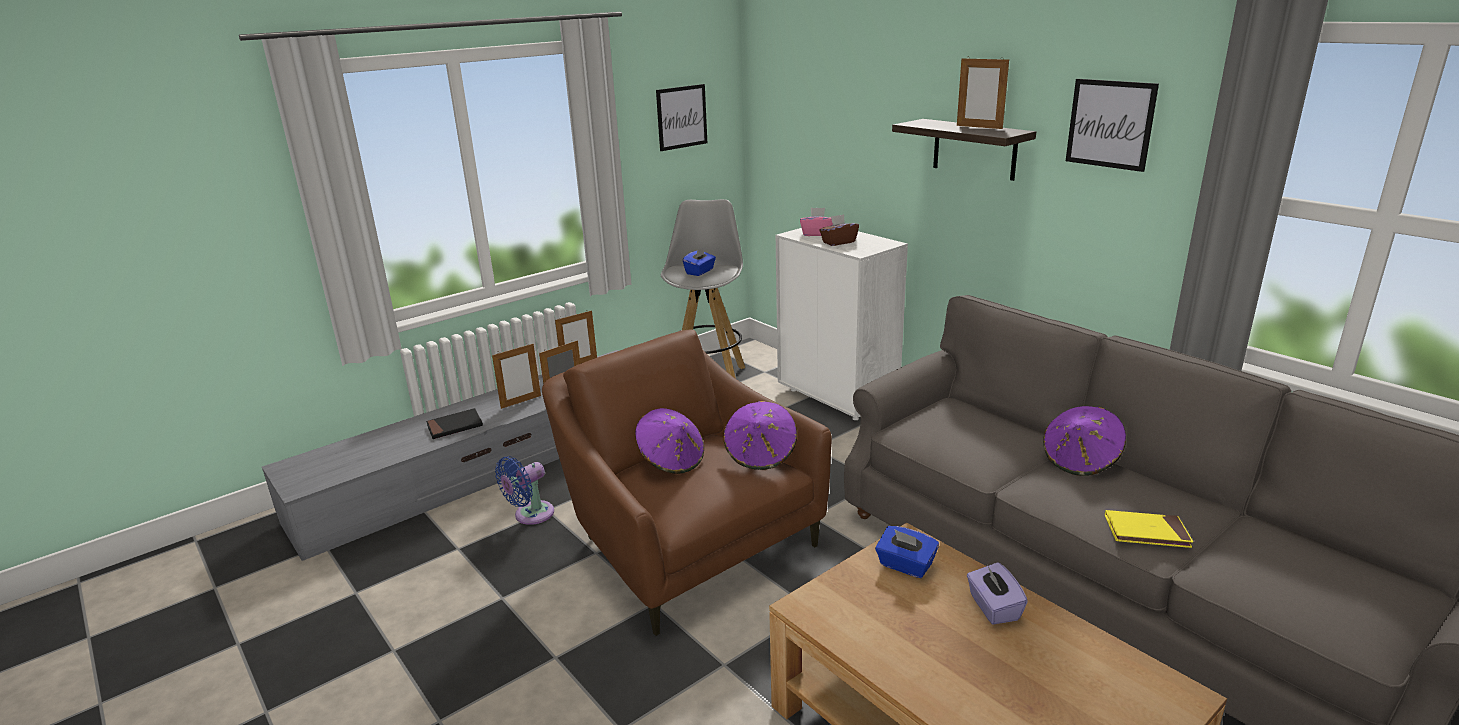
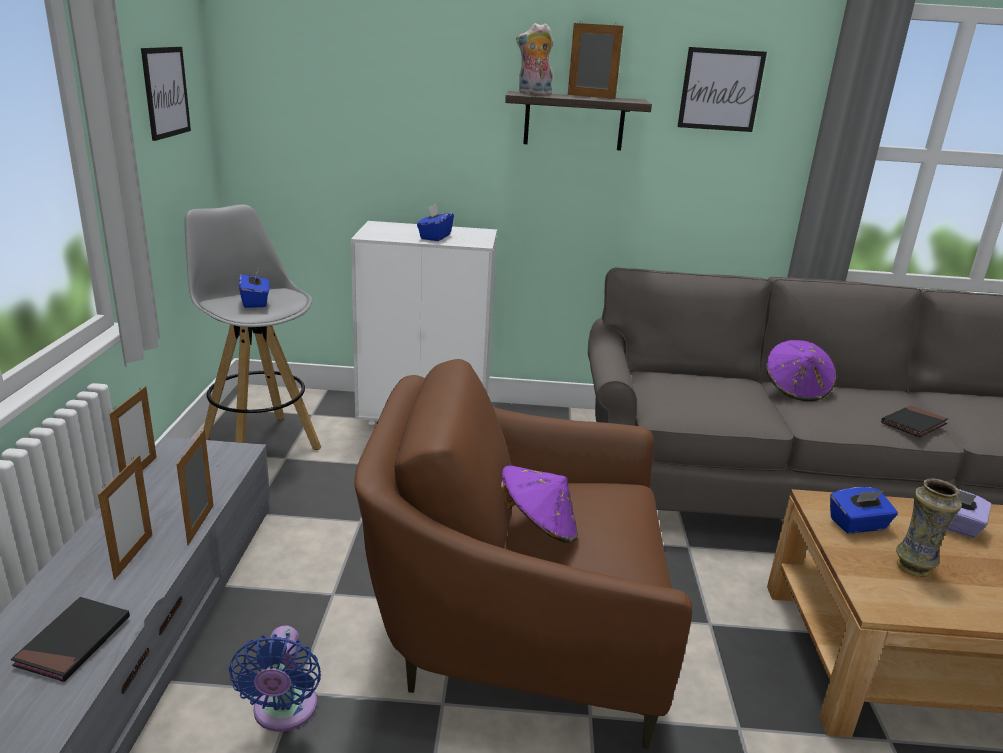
camera: 50 degrees left, 0 degrees up
purple hat [723,401,797,470] -> none
pink tissue box [800,208,833,236] -> none
brown tissue box [819,214,859,246] -> blue tissue box [417,204,454,241]
picture frame [957,56,1009,129] -> picture frame turned 150 degrees counterclockwise [568,22,624,99]
yellow book [1105,510,1193,548] -> black book [881,405,948,437]
none -> plush toy [516,23,554,95]
none -> vase [896,479,962,577]

